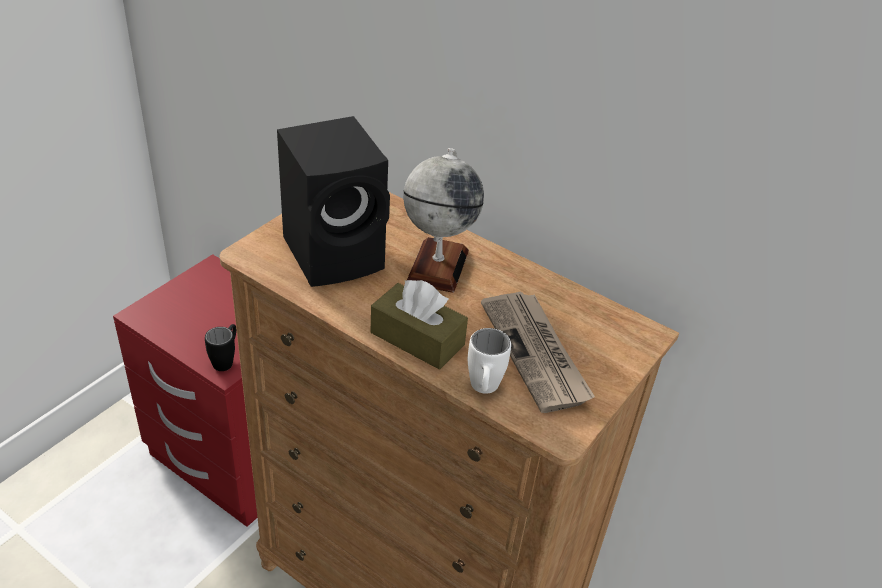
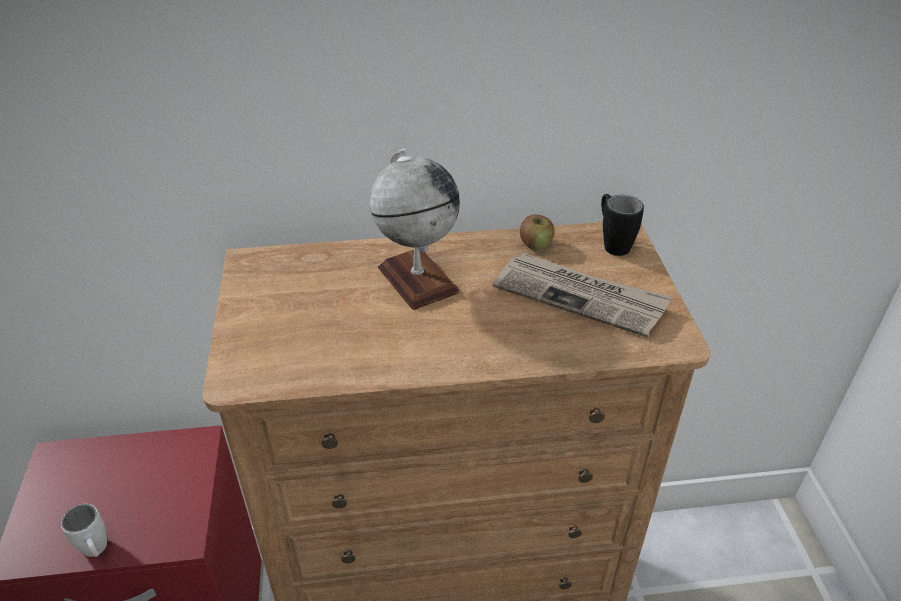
camera: 40 degrees left, 0 degrees up
black mug [205,324,236,371] -> black mug moved to [601,194,644,256]
black speaker [277,116,390,287] -> none
brown tissue box [371,280,468,370] -> none
white mug [468,328,511,394] -> white mug moved to [61,504,107,557]
none -> apple [520,215,554,250]

